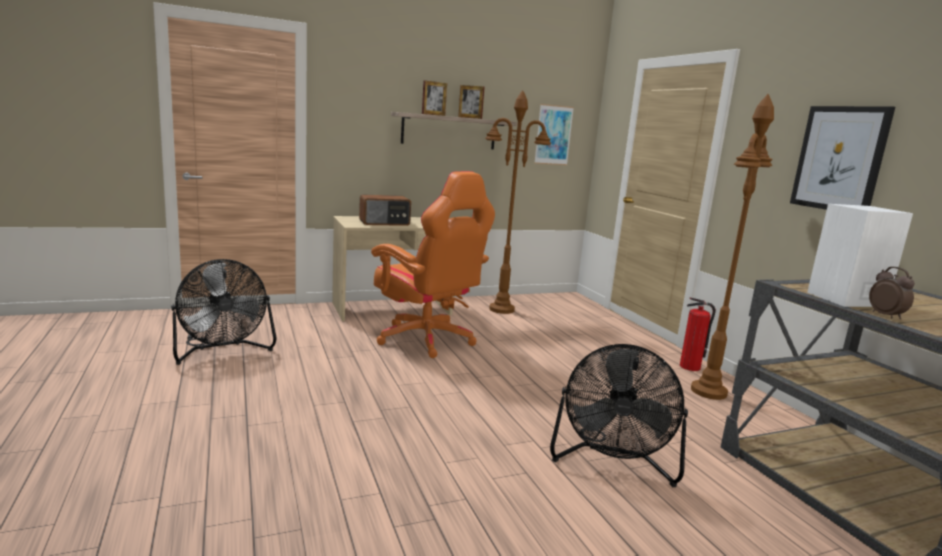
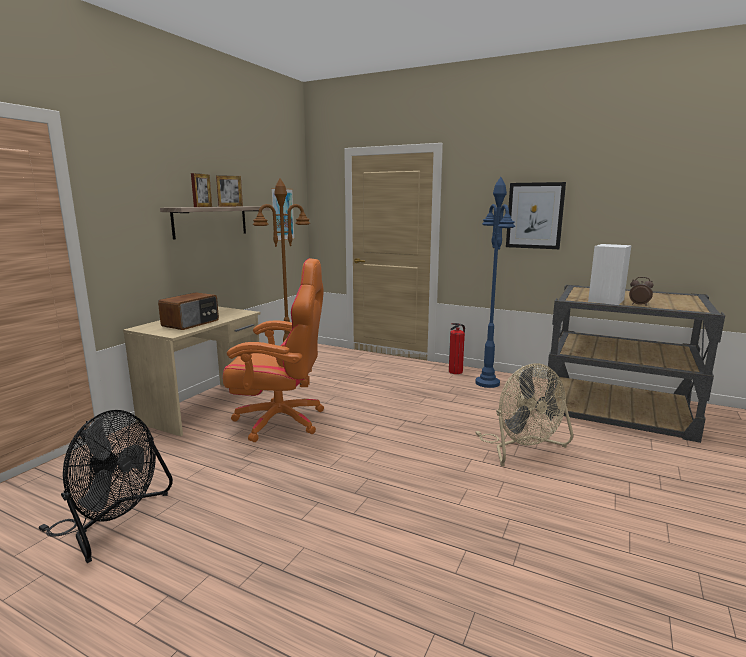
camera: 40 degrees left, 0 degrees up
black fan [550,344,688,487] -> beige fan [476,363,573,466]
brown floor lamp [691,94,774,400] -> blue floor lamp [475,177,515,388]

